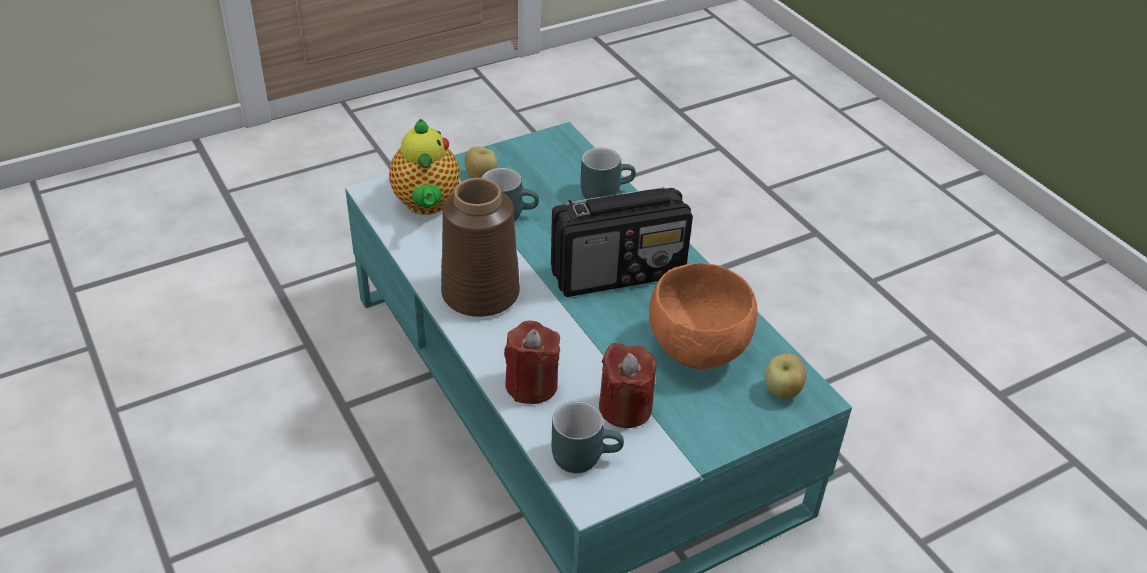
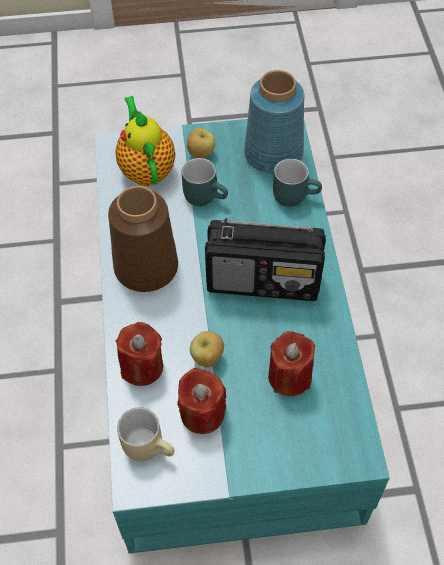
camera: 25 degrees right, 15 degrees up
teapot [389,119,460,215] -> teapot turned 150 degrees clockwise [115,96,175,186]
turquoise mug [552,401,624,473] -> beige mug [117,407,175,461]
orange bowl [649,263,757,369] -> red candle [268,331,315,396]
apple [765,354,806,399] -> apple moved to [190,331,224,367]
none -> blue vase [244,70,304,174]

